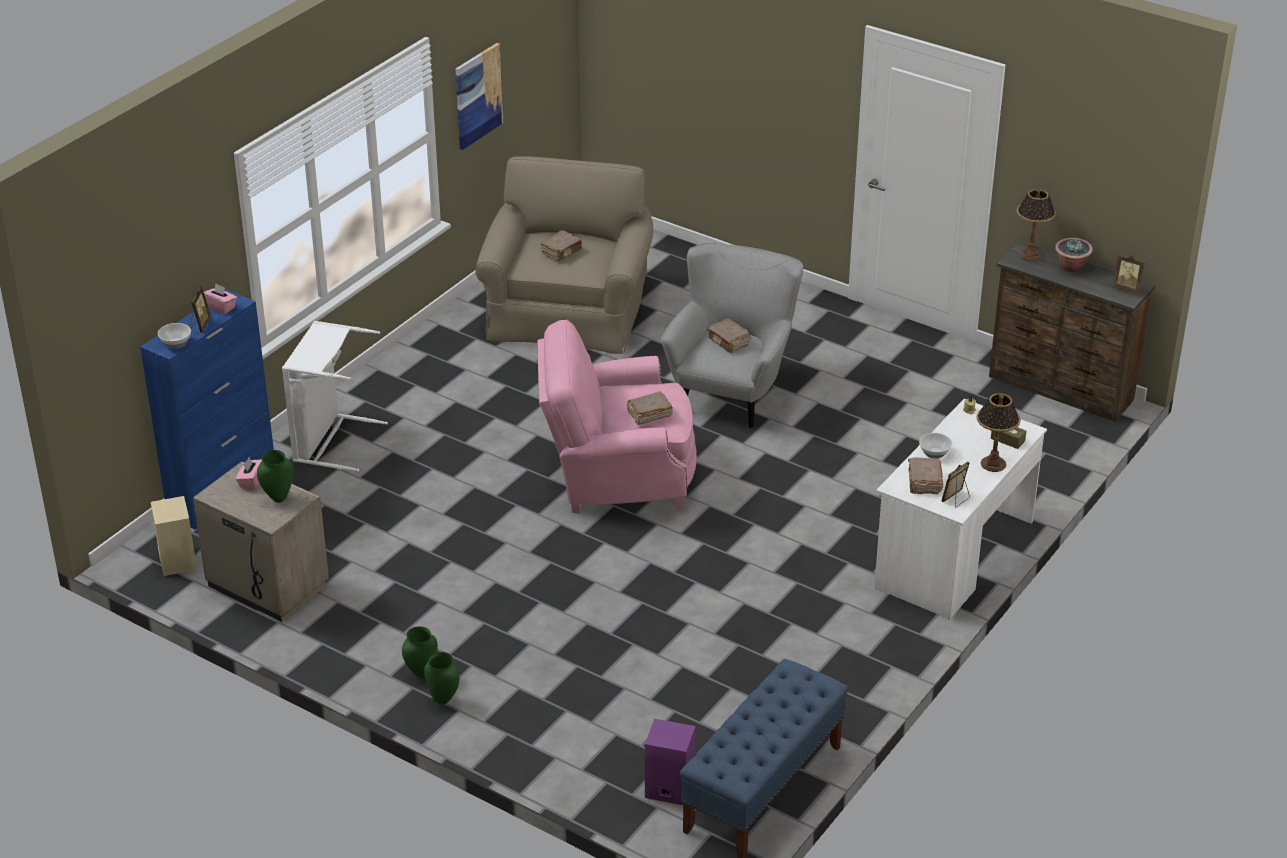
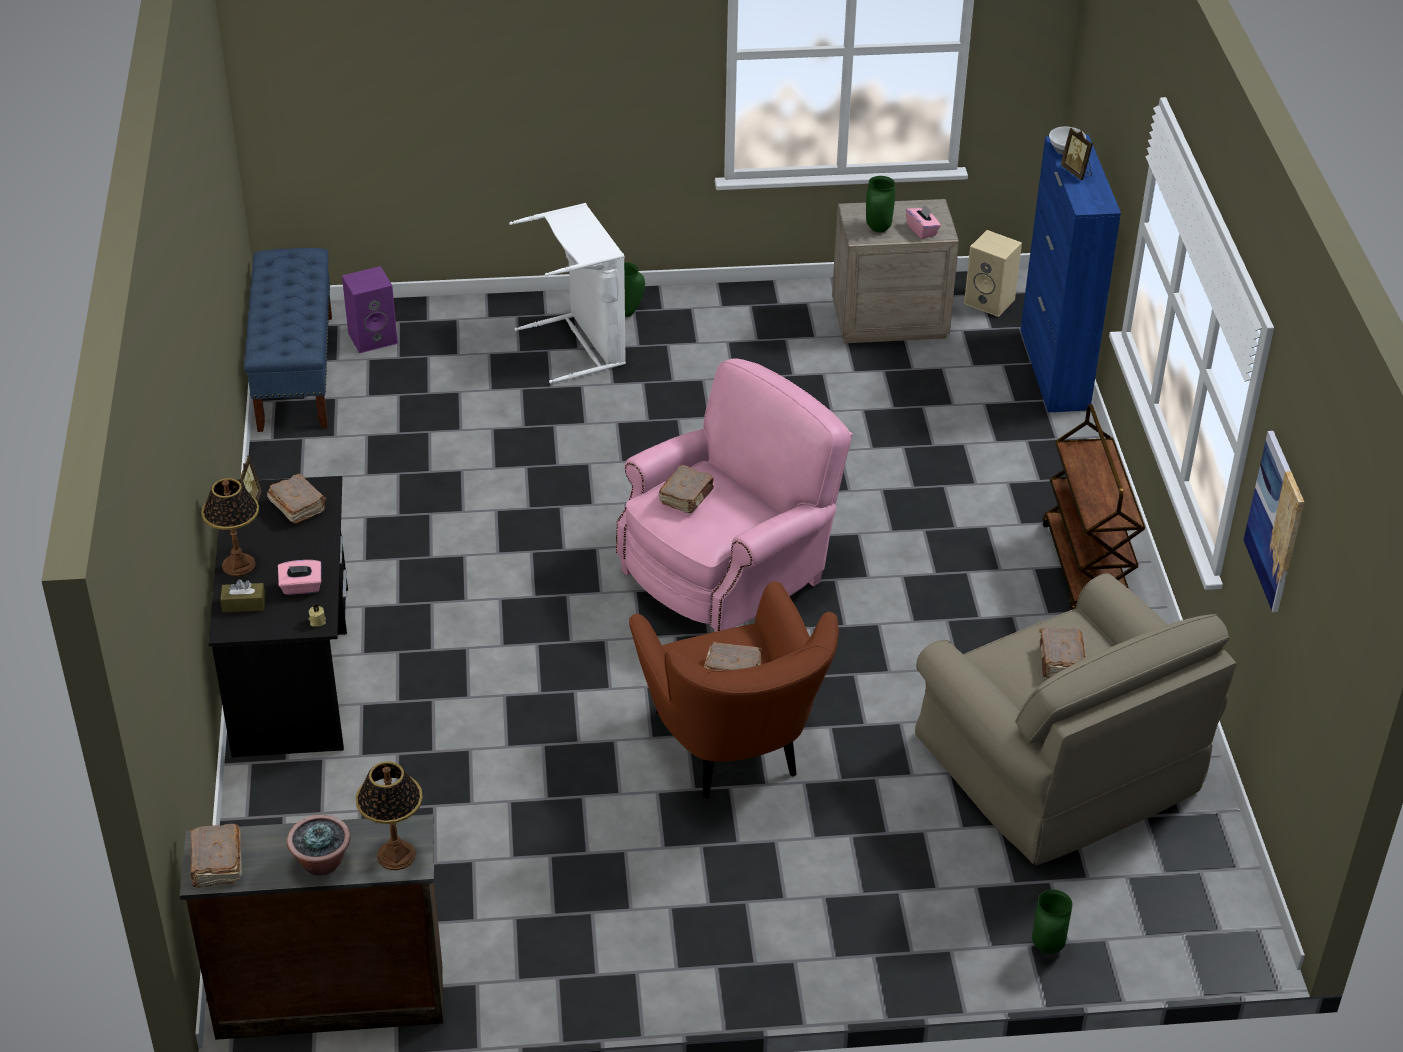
camera: 140 degrees right, 5 degrees up
pink tissue box [204,283,237,314] -> pink tissue box moved to [278,560,321,595]
white laundry basket [282,321,388,472] -> white laundry basket moved to [509,203,626,383]
green vase [402,626,438,679] -> green vase moved to [1032,890,1072,954]
grey armchair [661,243,803,429] -> brown armchair [629,582,839,799]
white desk [874,399,1047,619] -> black desk [208,476,348,757]
bowl [919,433,952,459] -> none
picture frame [1112,255,1145,293] -> brown book [190,824,242,888]
none -> brown cart [1042,404,1145,611]

